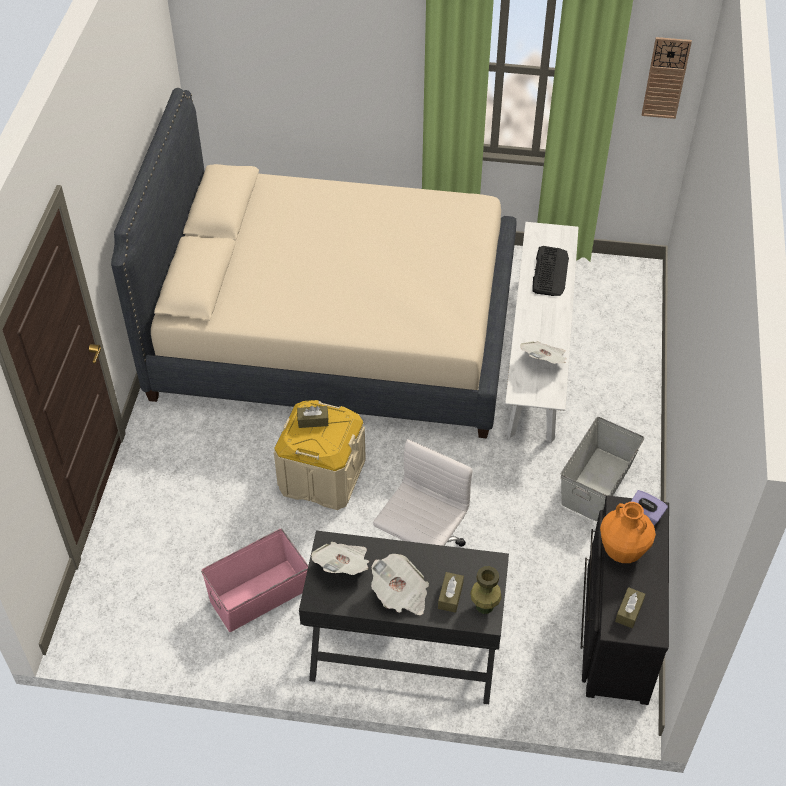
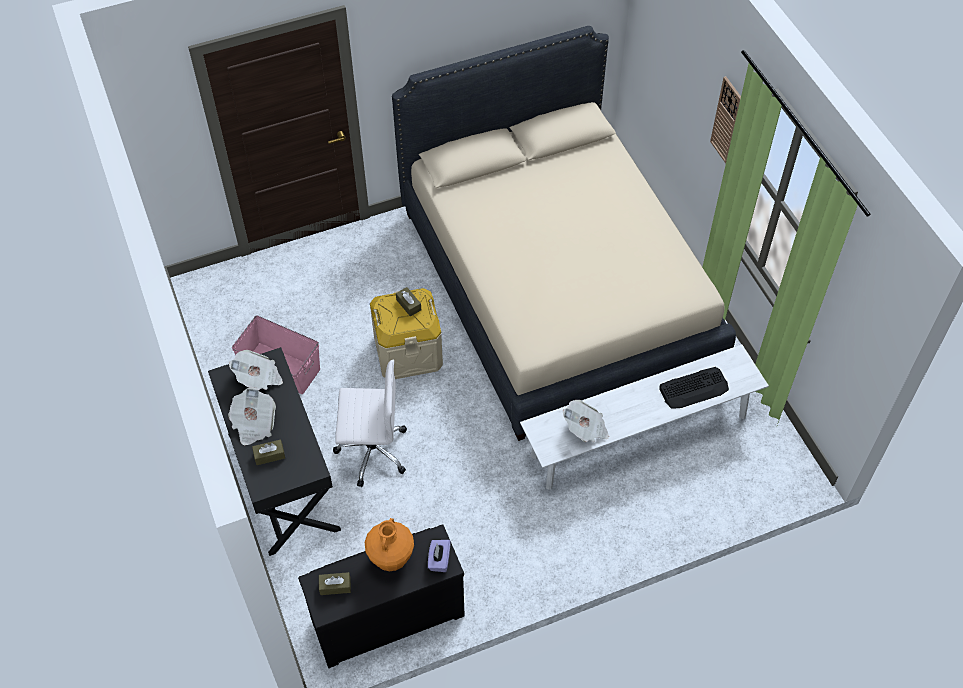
camera: 60 degrees right, 5 degrees up
green vase [470,566,502,614] -> none
grey storage box [560,417,644,521] -> none
wall clock [642,37,692,119] -> wall clock moved to [710,76,741,163]

